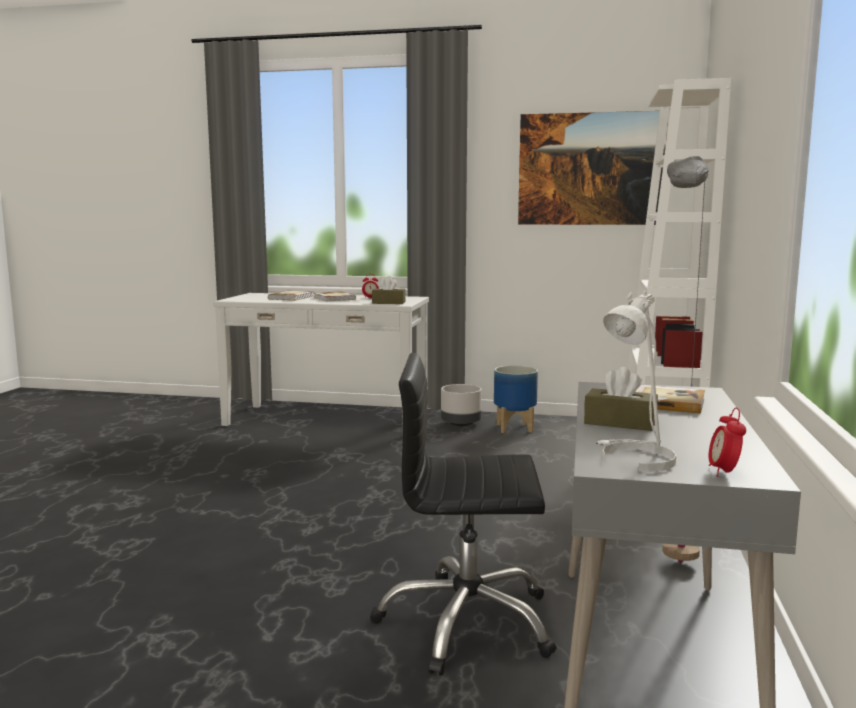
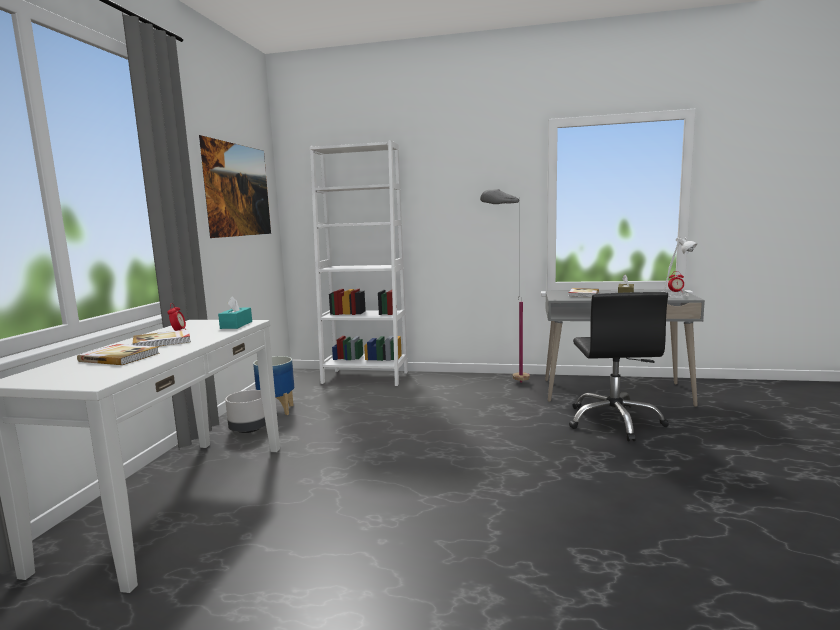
camera: 90 degrees left, 0 degrees up
brown tissue box [372,276,406,304] -> turquoise tissue box [218,296,252,329]

